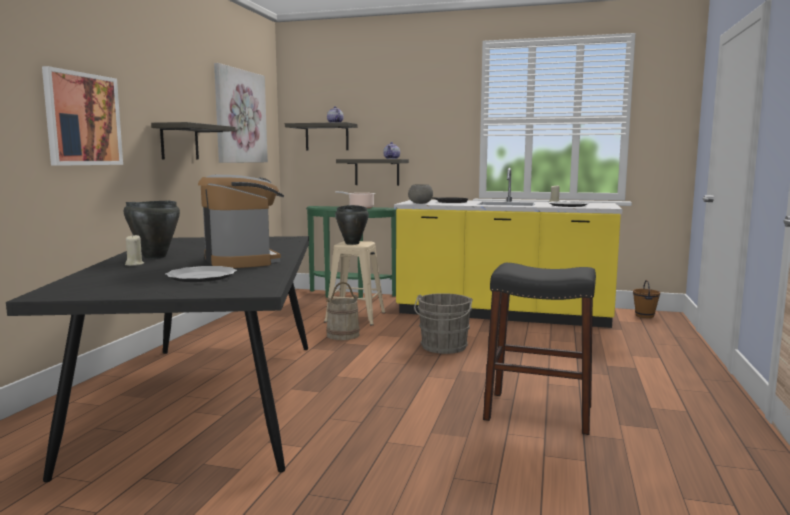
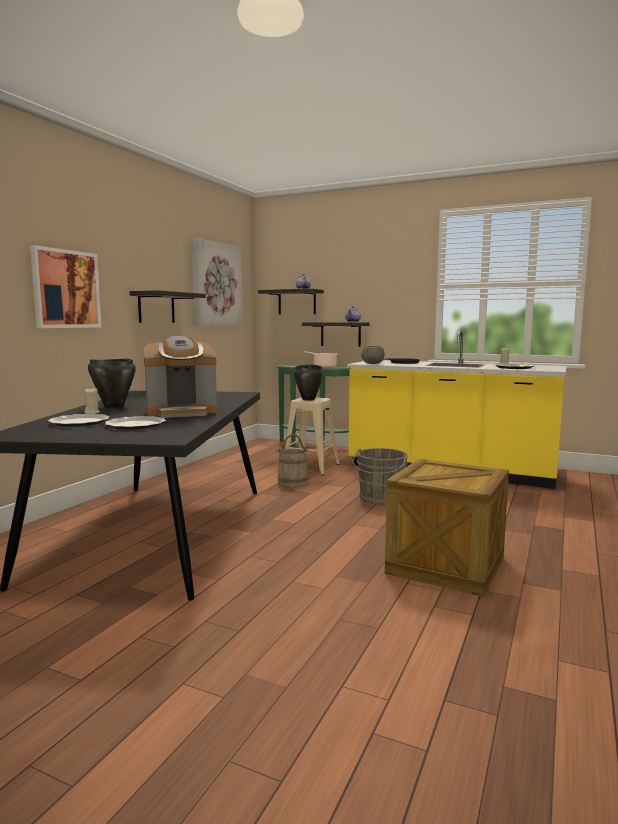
camera: 10 degrees right, 0 degrees up
coffee machine [198,175,284,268] -> coffee machine turned 90 degrees clockwise [144,336,218,418]
black stool [483,263,596,435] -> crate [385,459,509,597]
brown bucket [633,280,660,318] -> none
none -> plate [48,414,110,427]

